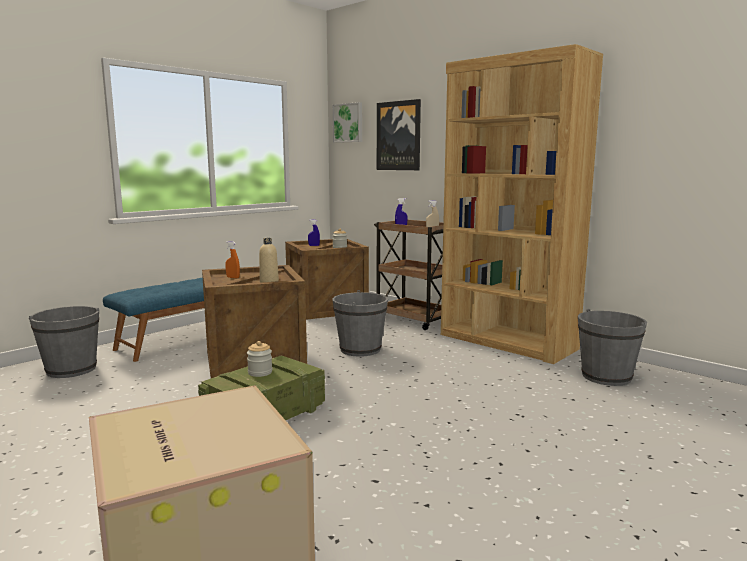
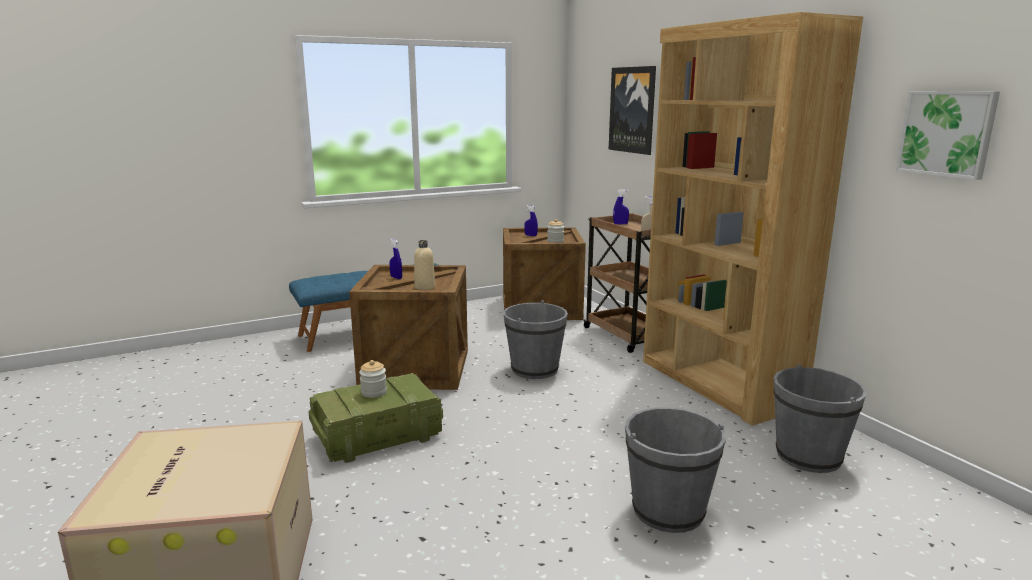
camera: 20 degrees right, 5 degrees up
grey bucket [29,306,99,378] -> grey bucket moved to [625,407,726,533]
orange spray bottle [226,241,240,278] -> blue spray bottle [389,239,402,279]
picture [333,102,362,143] -> picture moved to [896,91,1000,180]

